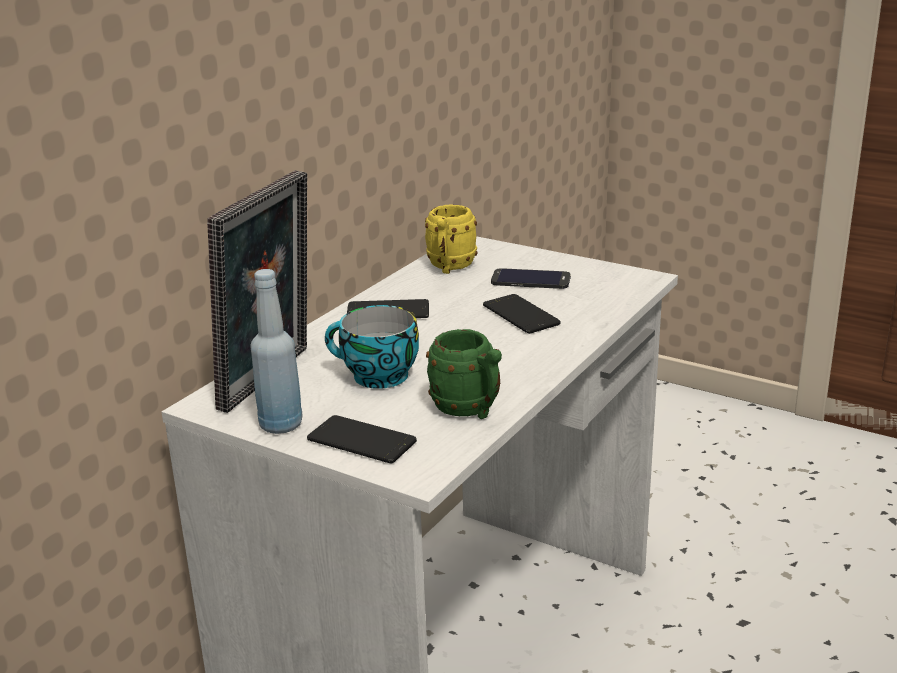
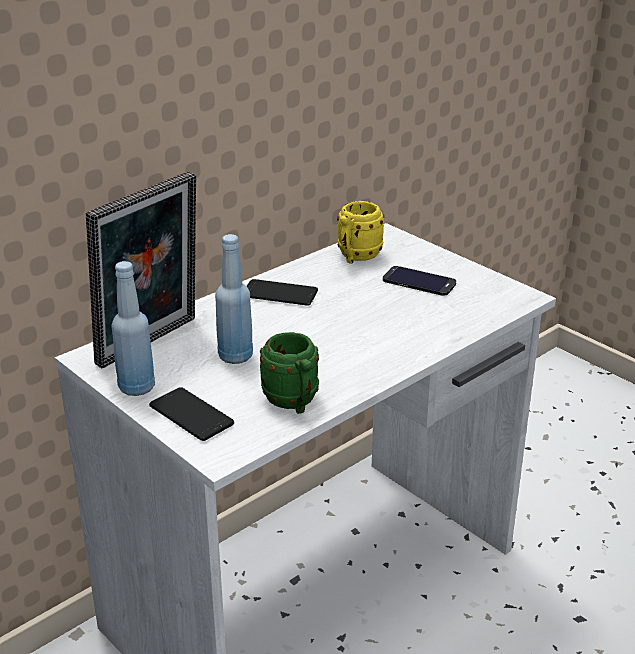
camera: 15 degrees right, 5 degrees up
cup [325,305,419,389] -> blue bottle [215,234,253,364]
phone [483,294,560,334] -> none

